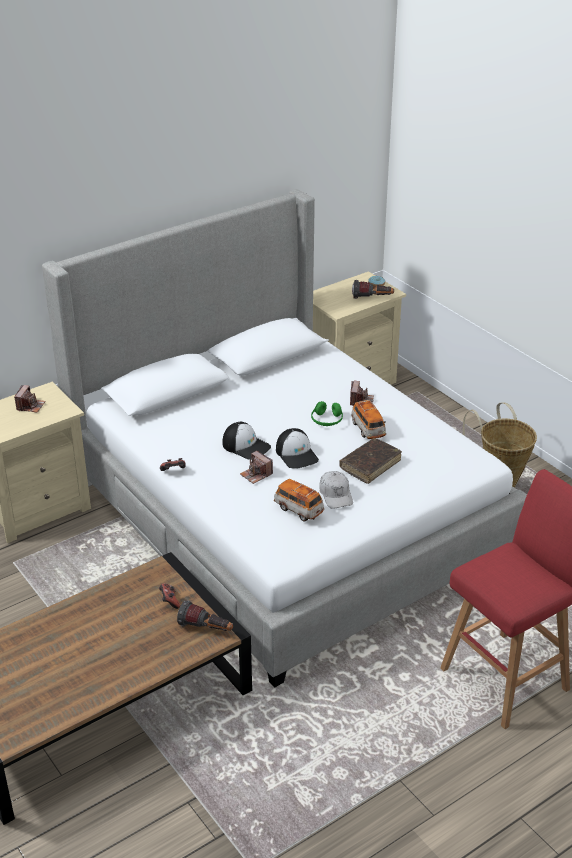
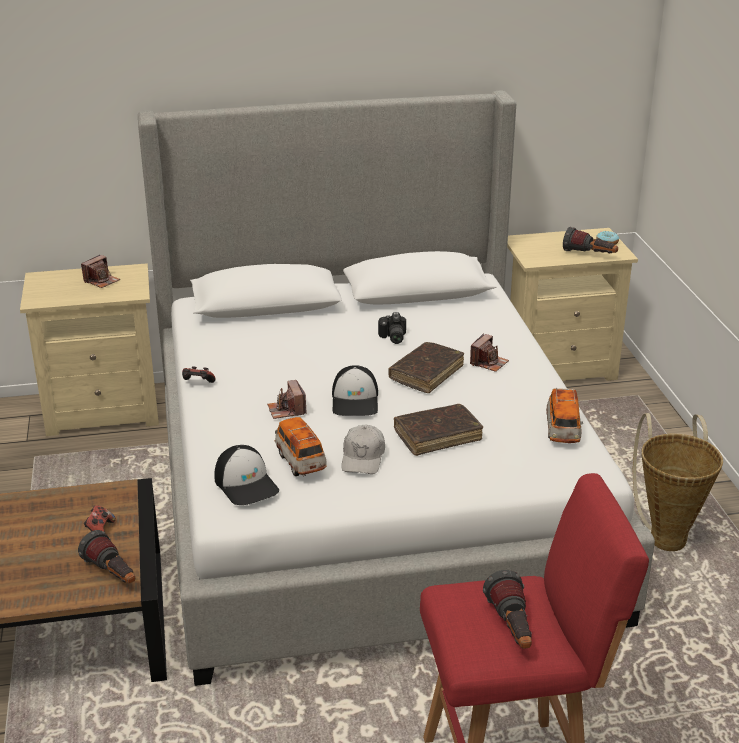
camera: 25 degrees right, 5 degrees down
cap [222,422,271,460] -> cap moved to [214,445,279,505]
green headphones [311,401,343,426] -> brown book [388,342,464,393]
toy car [351,400,386,439] -> toy car moved to [546,388,583,443]
none -> camera [378,312,406,344]
none -> flashlight [483,570,532,649]

